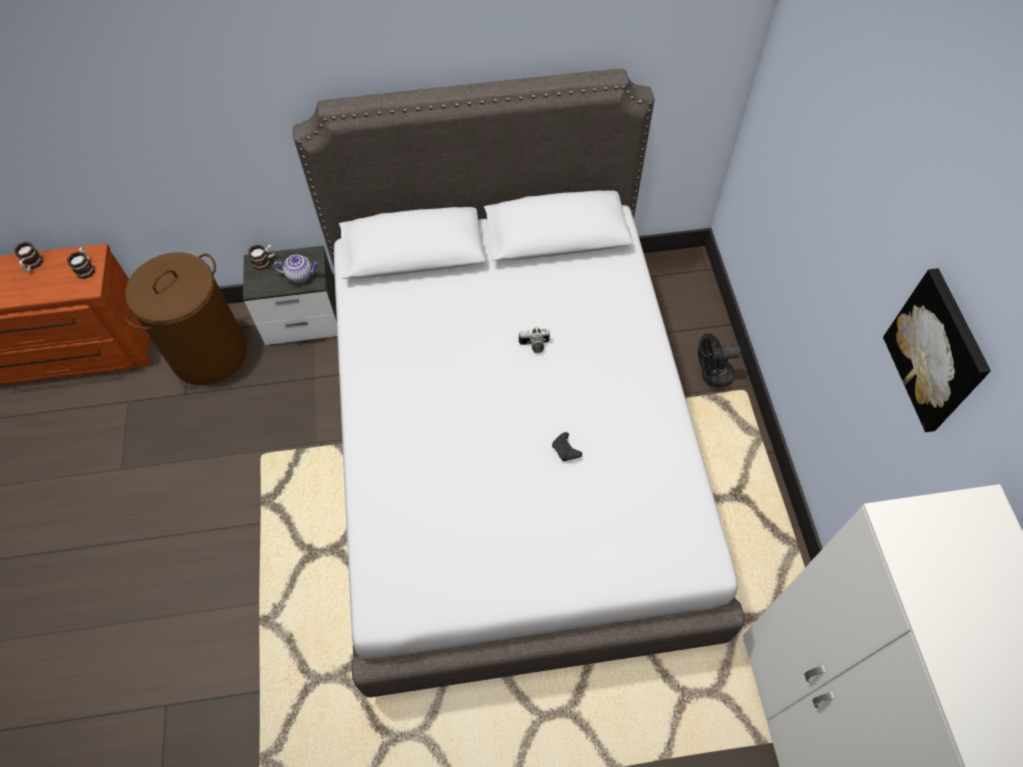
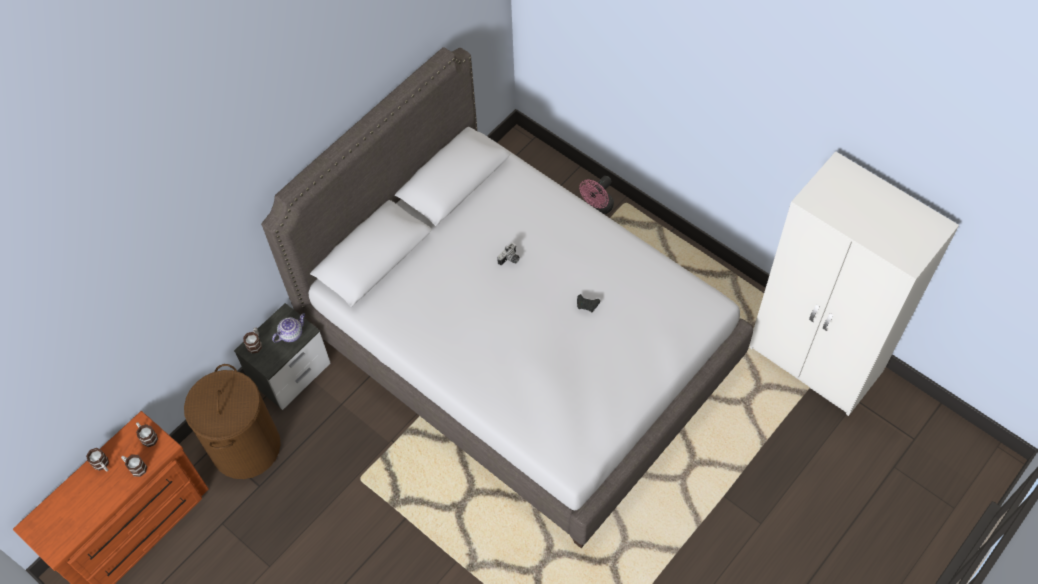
camera: 40 degrees left, 0 degrees up
black fan [698,333,741,388] -> pink fan [579,176,614,215]
picture [883,268,991,432] -> none
none -> mug [121,454,147,477]

